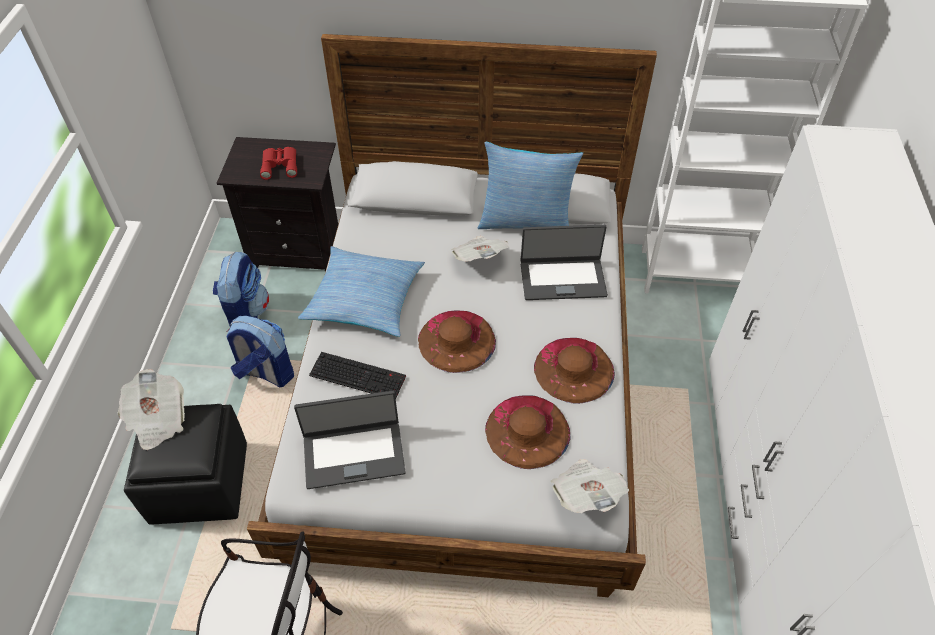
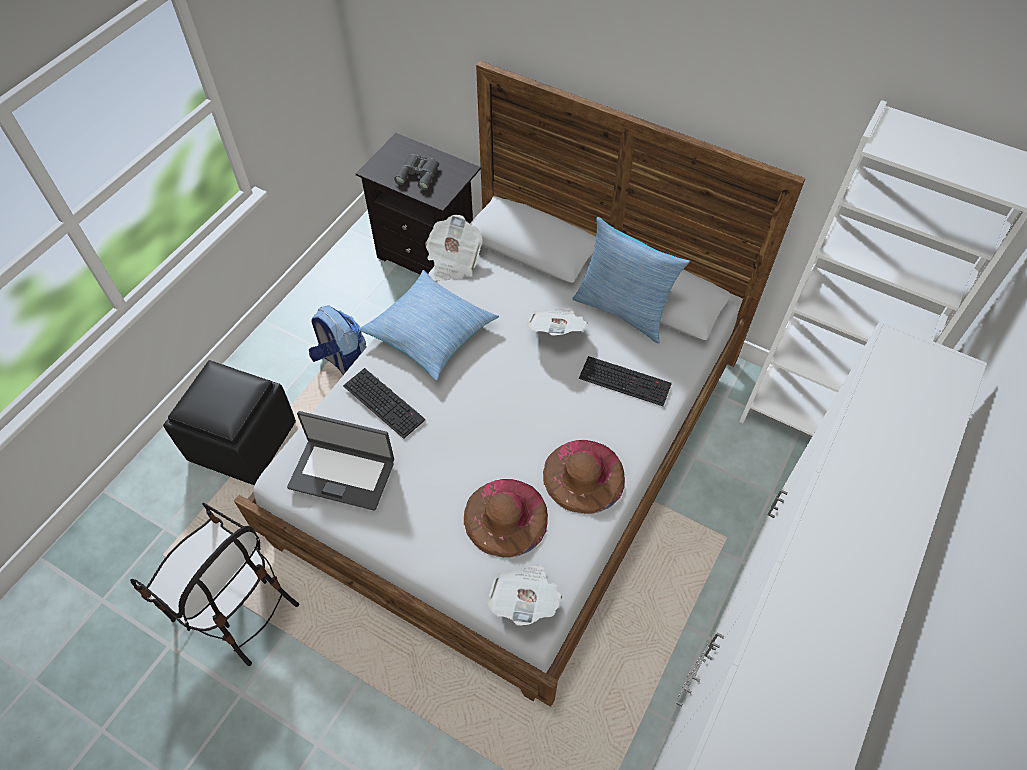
camera: 25 degrees right, 5 degrees up
newspaper [118,369,185,450] -> newspaper moved to [425,215,483,281]
backpack [213,251,269,326] -> none
red binoculars [260,147,297,180] -> grey binoculars [394,154,439,190]
brown hat [418,310,496,373] -> none
laptop [521,225,608,300] -> keyboard [579,356,672,406]

